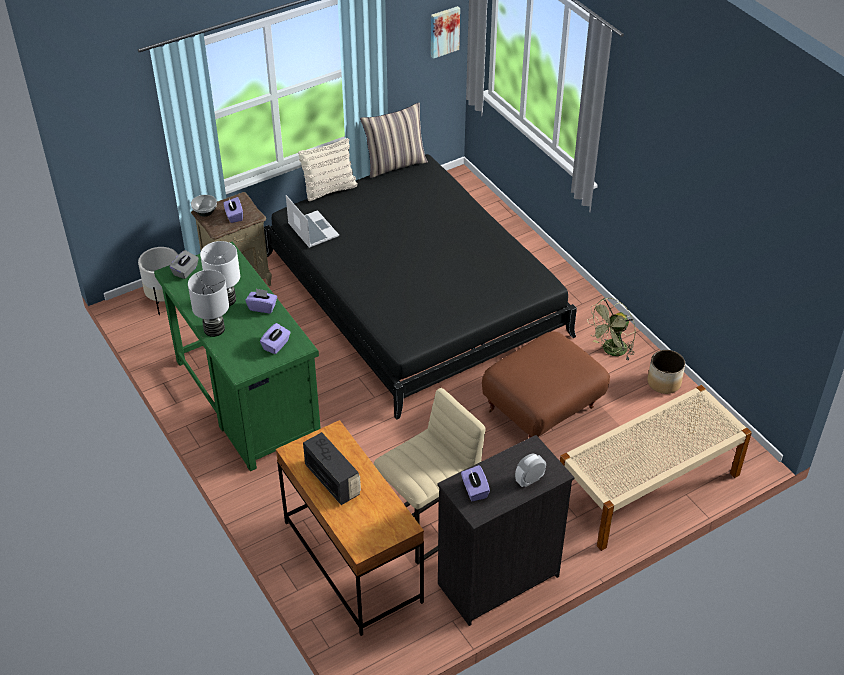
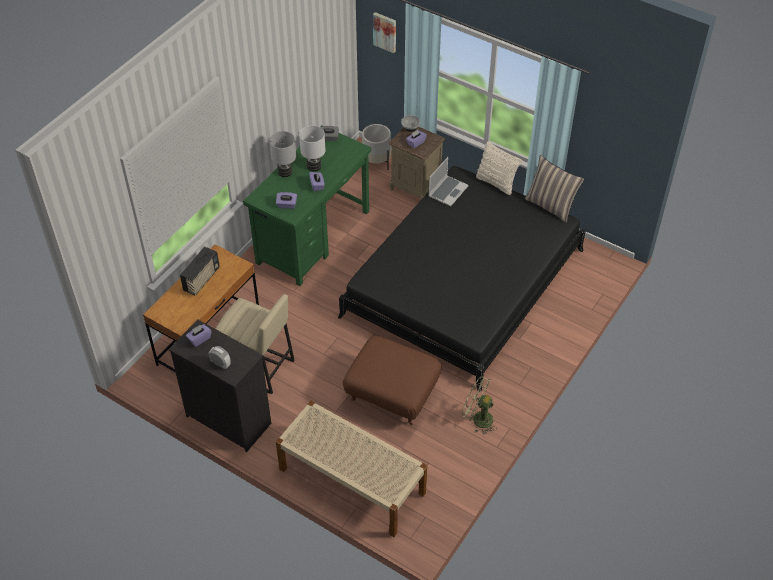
camera: 65 degrees right, 5 degrees up
picture [431,6,460,59] -> picture moved to [373,12,396,53]
planter [647,350,685,394] -> none

